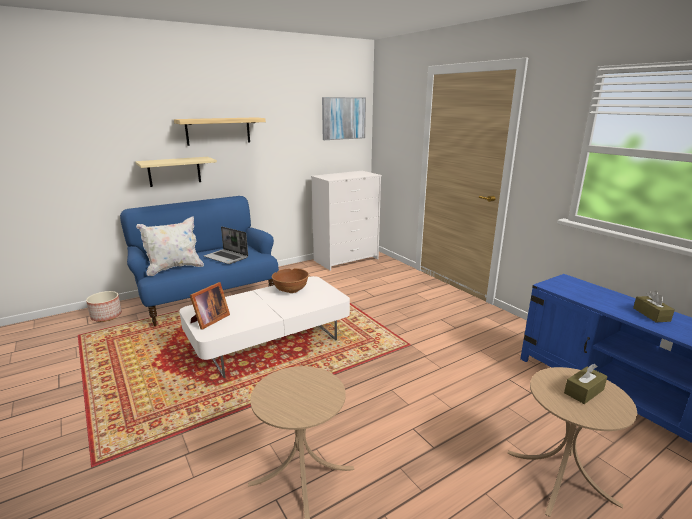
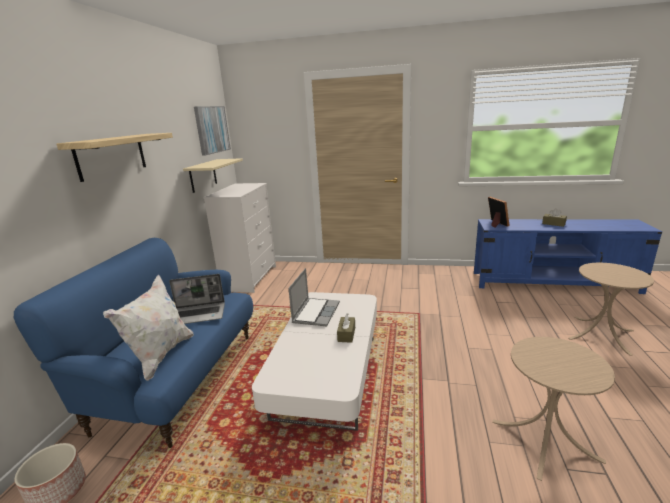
camera: 45 degrees left, 0 degrees up
beige shelf [135,157,217,187] -> beige shelf moved to [183,158,243,193]
picture frame [190,282,230,330] -> picture frame moved to [488,197,510,228]
brown bowl [272,268,308,293] -> laptop [288,268,340,326]
brown tissue box [564,364,608,404] -> brown tissue box moved to [337,313,355,343]

